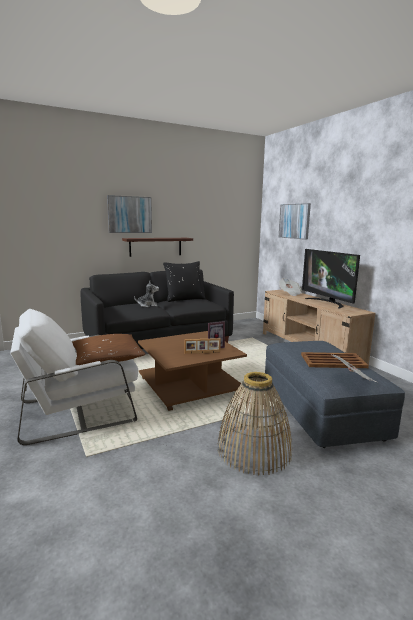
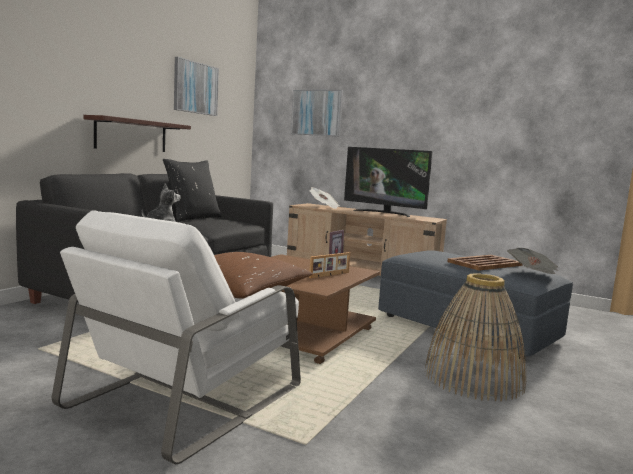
camera: 35 degrees left, 5 degrees down
picture [107,195,152,233] -> picture moved to [174,57,219,116]

